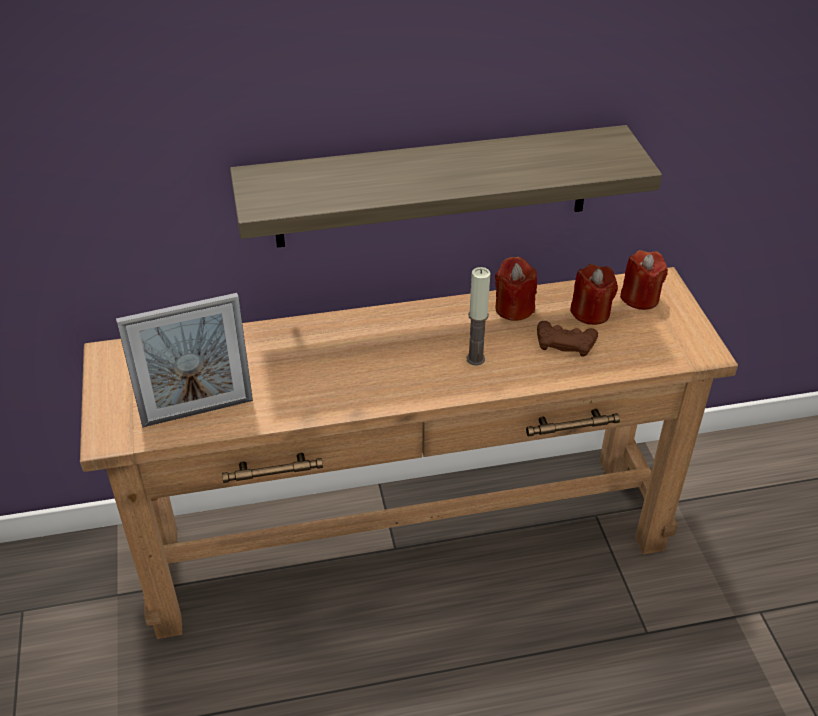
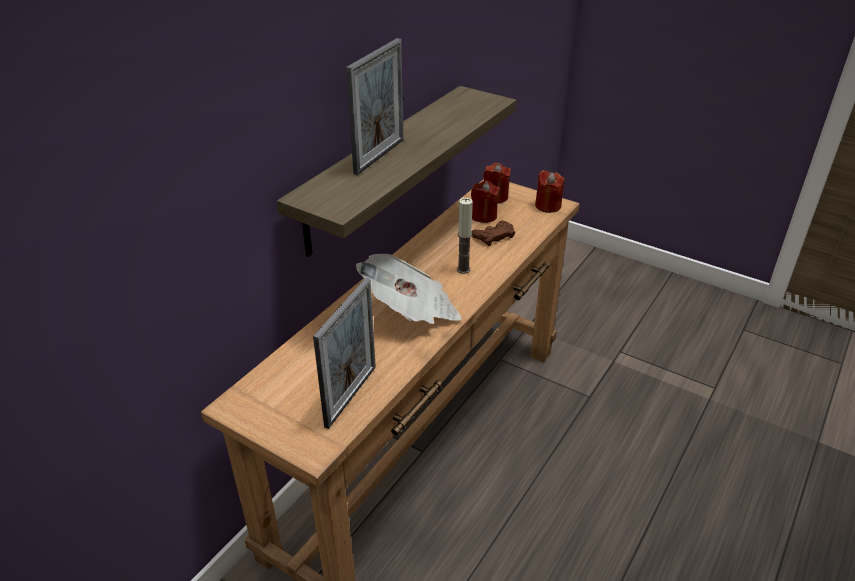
camera: 45 degrees left, 5 degrees down
red candle [495,257,537,321] -> red candle moved to [535,170,564,213]
none -> picture frame [346,38,403,175]
none -> newspaper [356,253,462,324]

